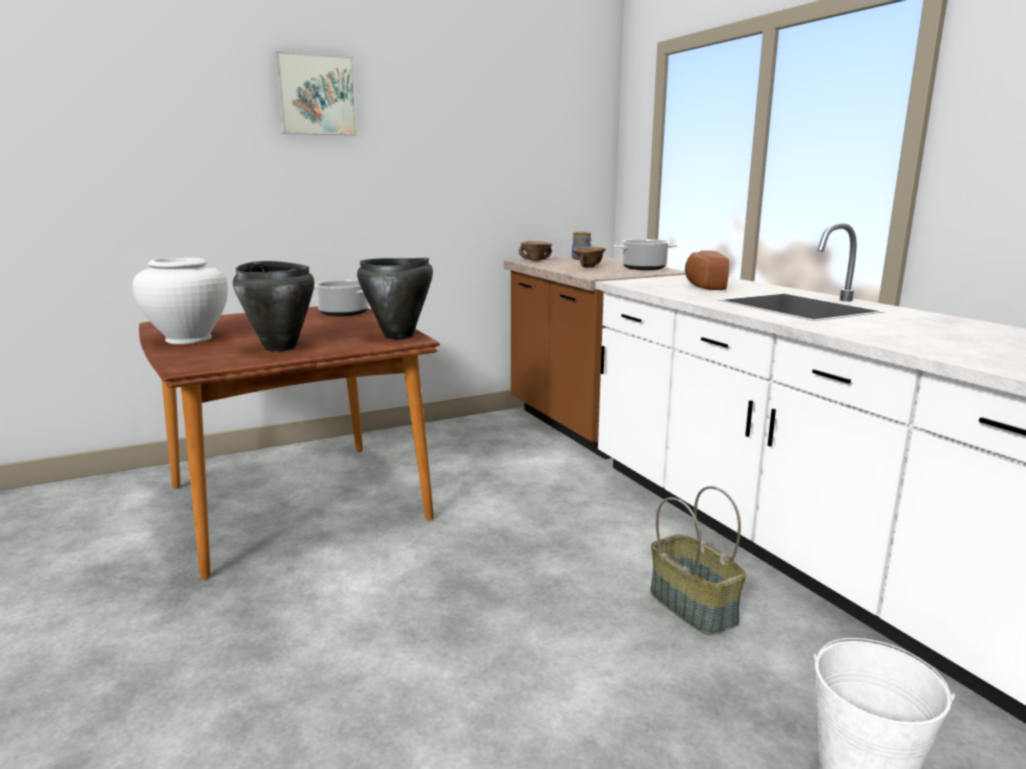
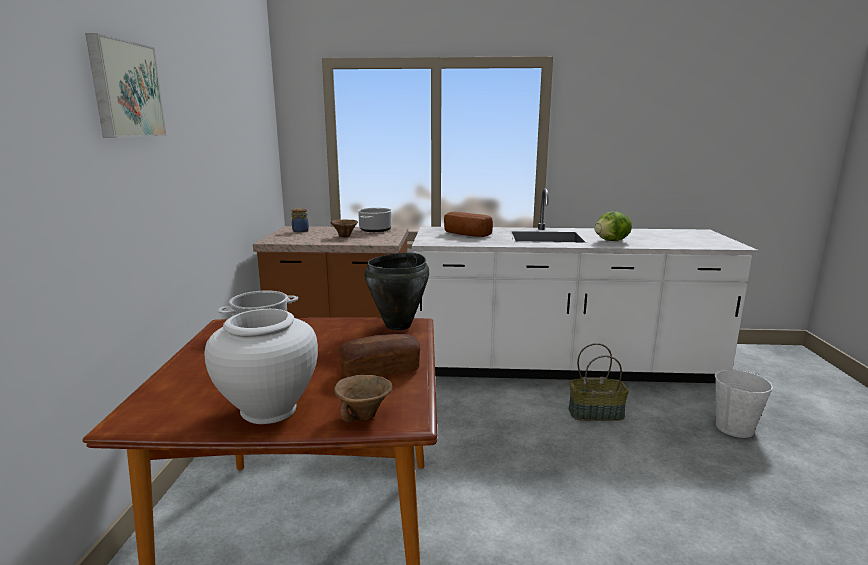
camera: 60 degrees left, 0 degrees up
black cooking pot [233,261,314,352] -> bread [339,334,421,378]
brown bowl [519,241,552,261] -> brown bowl moved to [334,375,393,423]
none -> lettuce [594,212,632,241]

